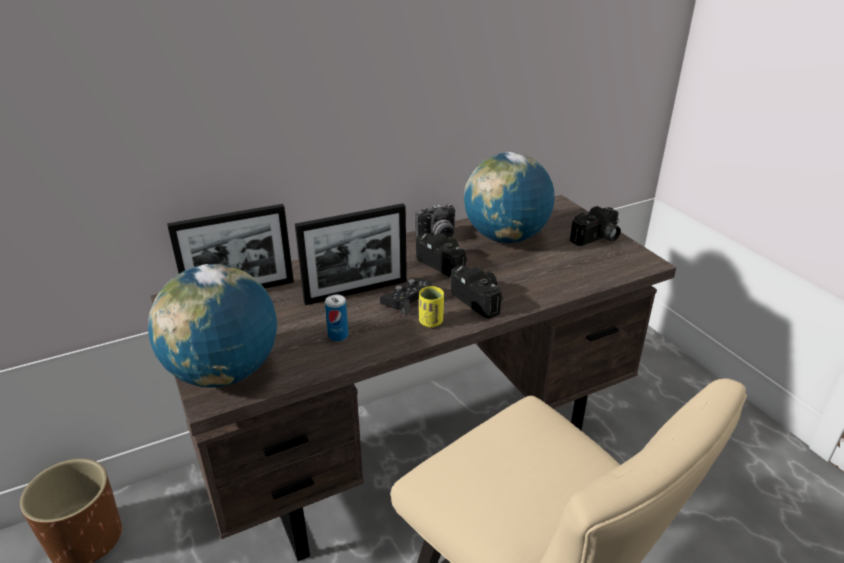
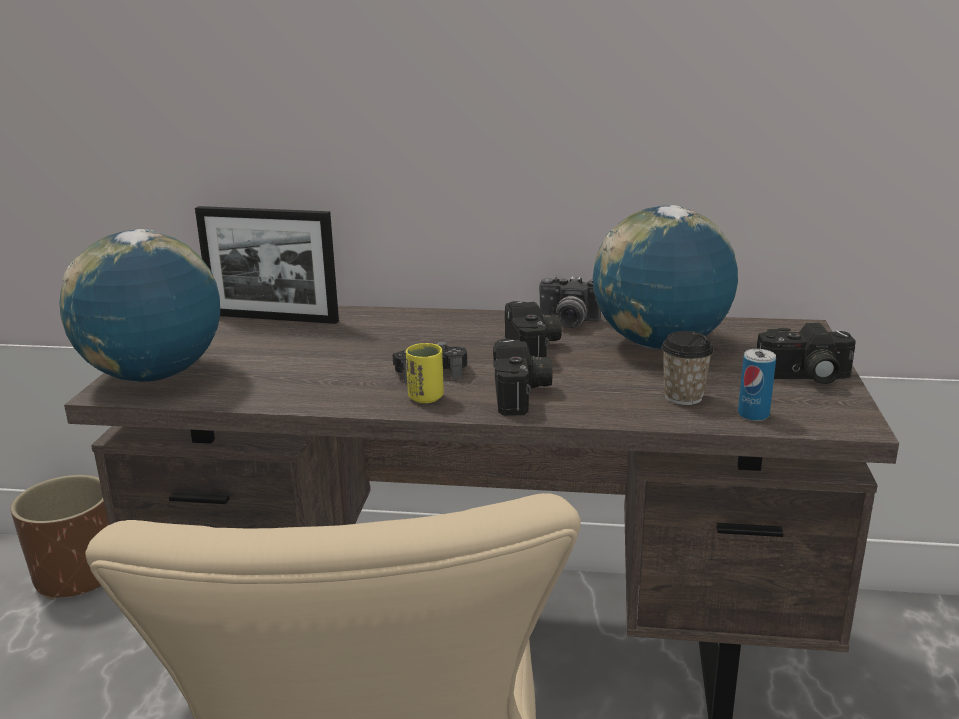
camera: 35 degrees right, 10 degrees down
picture frame [295,203,407,305] -> none
can [325,295,348,342] -> can moved to [738,349,776,421]
none -> cup [662,331,713,405]

